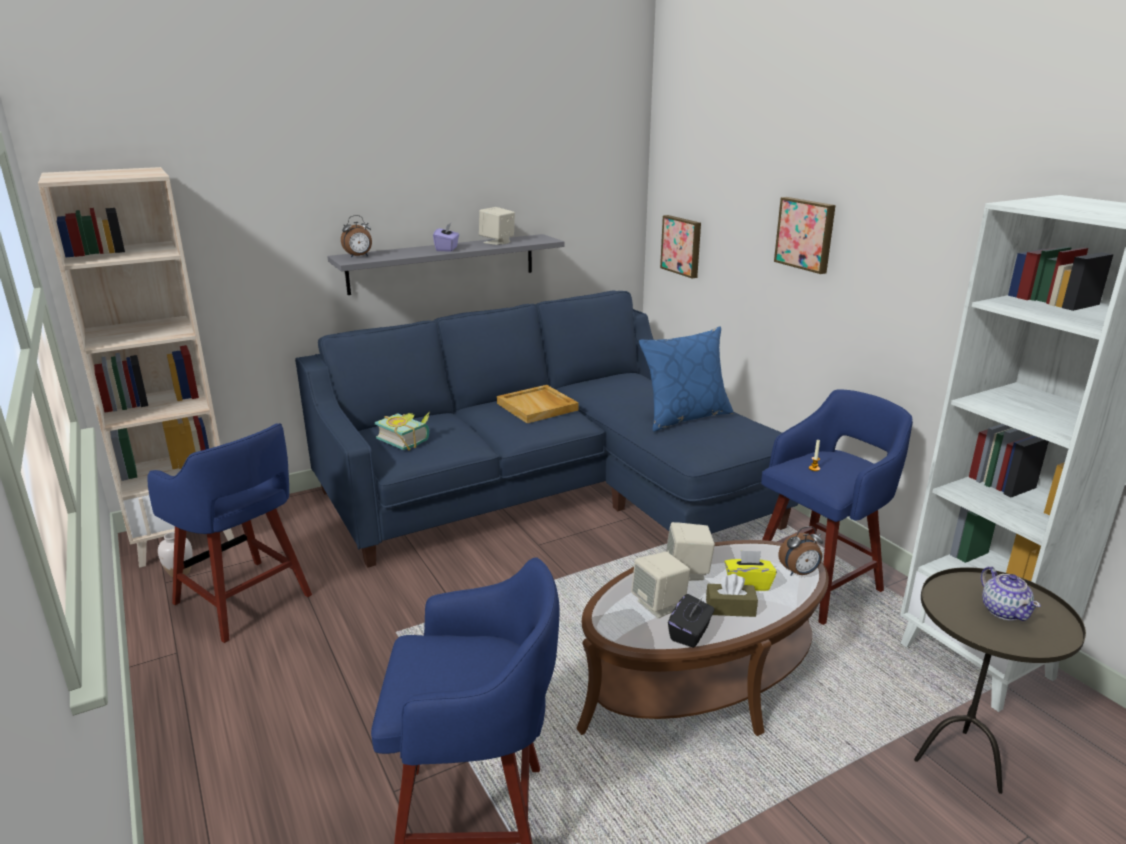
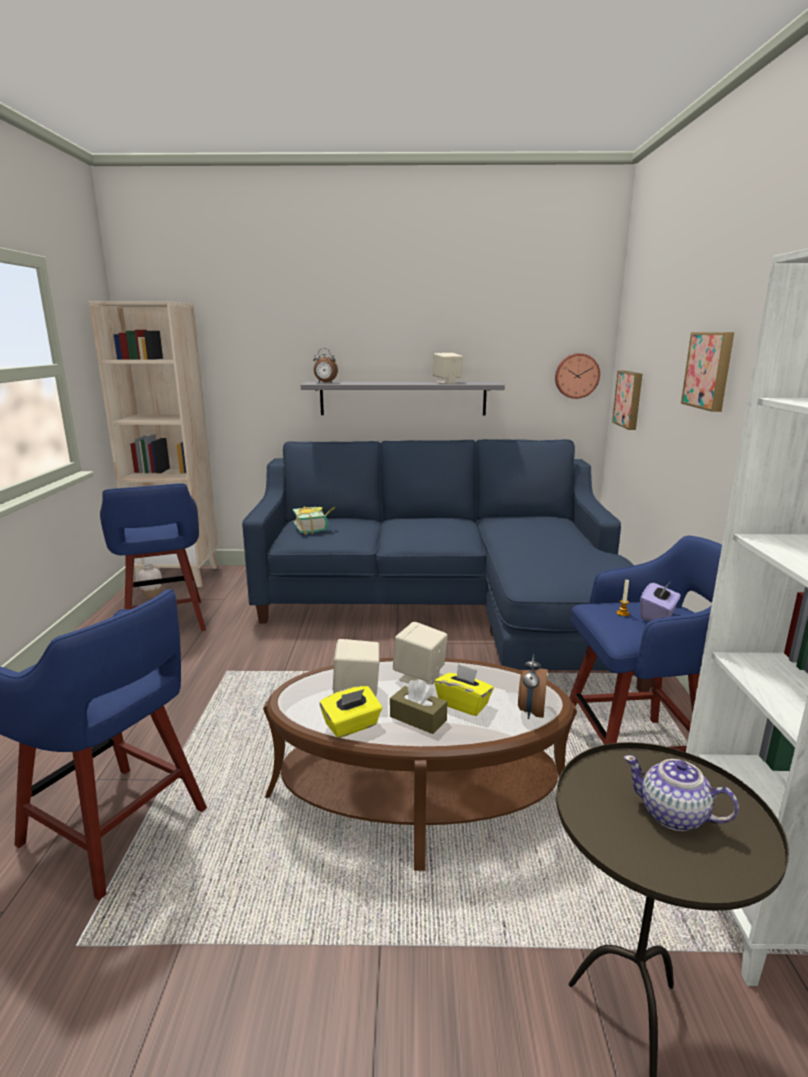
camera: 30 degrees right, 5 degrees down
purple tissue box [433,223,459,251] -> purple tissue box moved to [640,580,681,621]
beige tray [497,385,579,423] -> none
blue pillow [639,326,734,432] -> none
black tissue box [668,594,715,648] -> yellow tissue box [320,686,382,738]
alarm clock [779,526,823,576] -> alarm clock turned 90 degrees clockwise [518,653,548,719]
teapot [981,566,1041,621] -> teapot turned 105 degrees clockwise [624,755,739,831]
none -> wall clock [555,353,600,399]

